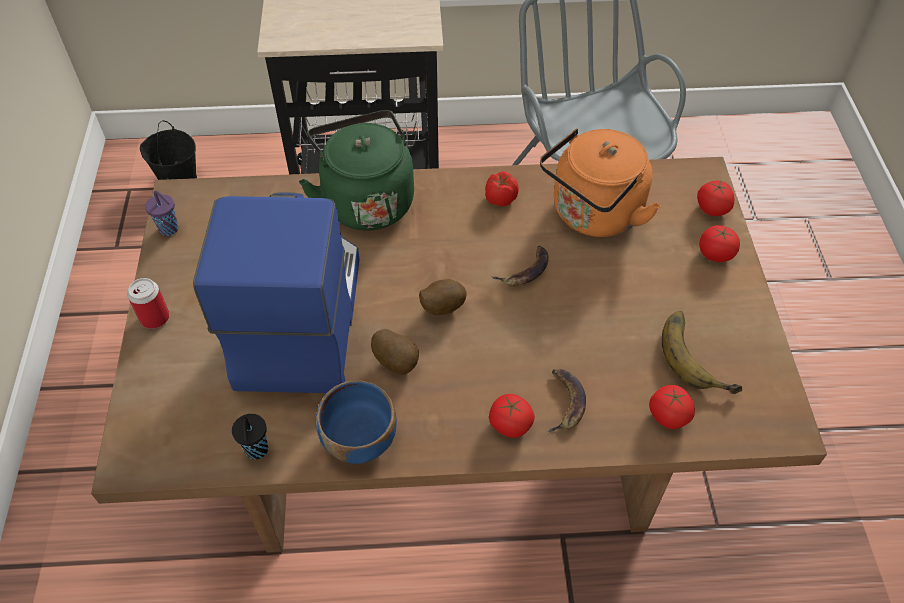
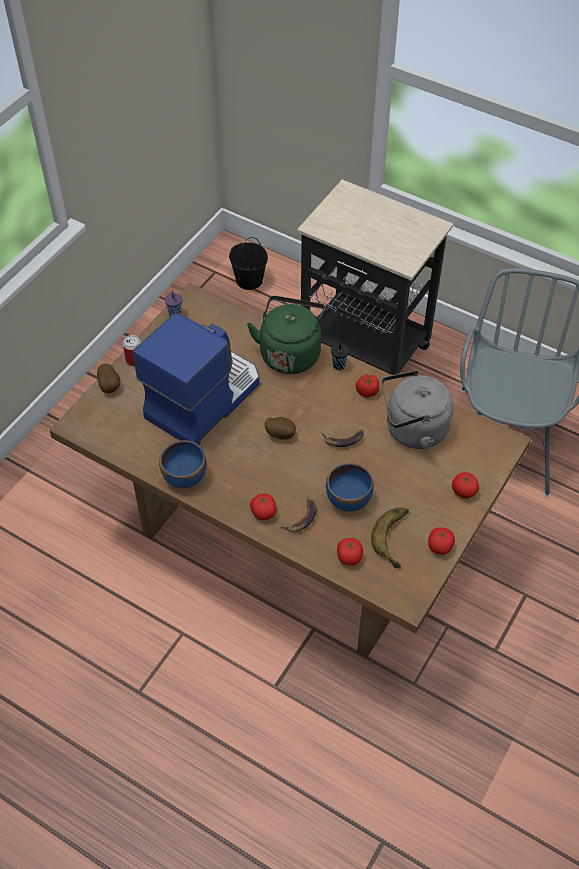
camera: 35 degrees right, 0 degrees up
black cup [232,414,268,459] -> black cup moved to [331,342,349,370]
potato [371,329,419,375] -> potato moved to [97,363,120,393]
orange kettle [540,129,661,237] -> grey kettle [381,370,453,449]
tomato [697,180,735,216] -> tomato moved to [428,527,455,555]
none -> blue bowl [326,463,374,512]

